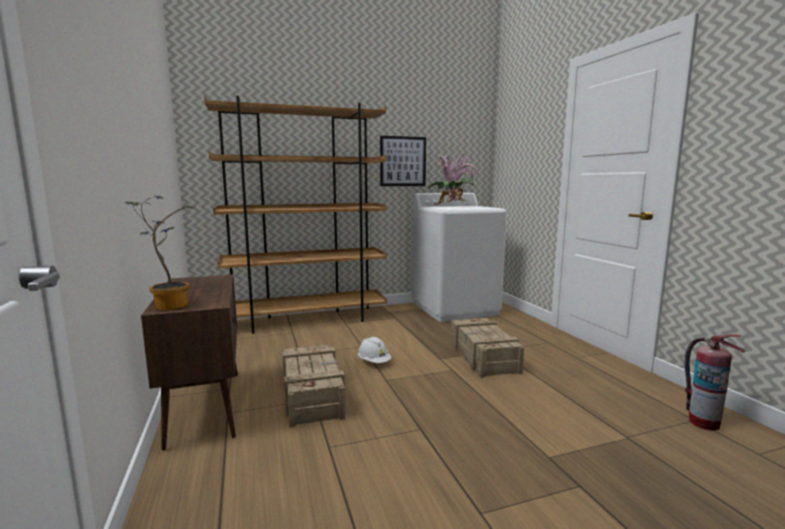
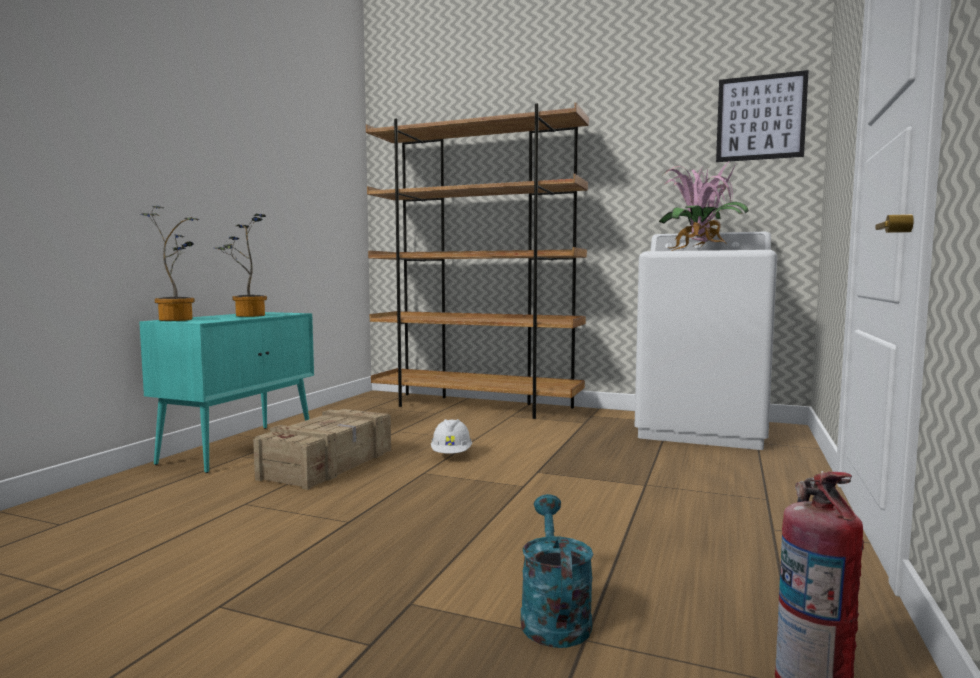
camera: 40 degrees right, 5 degrees down
brown cabinet [141,275,238,451] -> turquoise cabinet [139,312,314,473]
picture [380,136,426,186] -> picture moved to [716,70,809,162]
crate [451,318,524,378] -> none
none -> potted plant [214,214,267,317]
none -> turquoise watering can [521,494,593,648]

